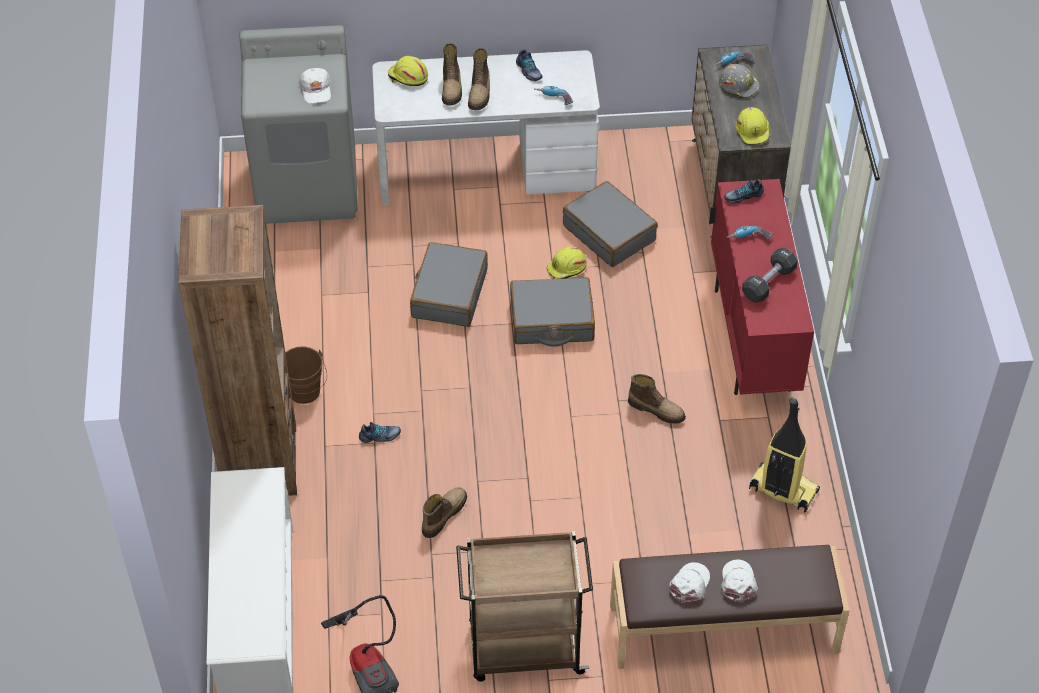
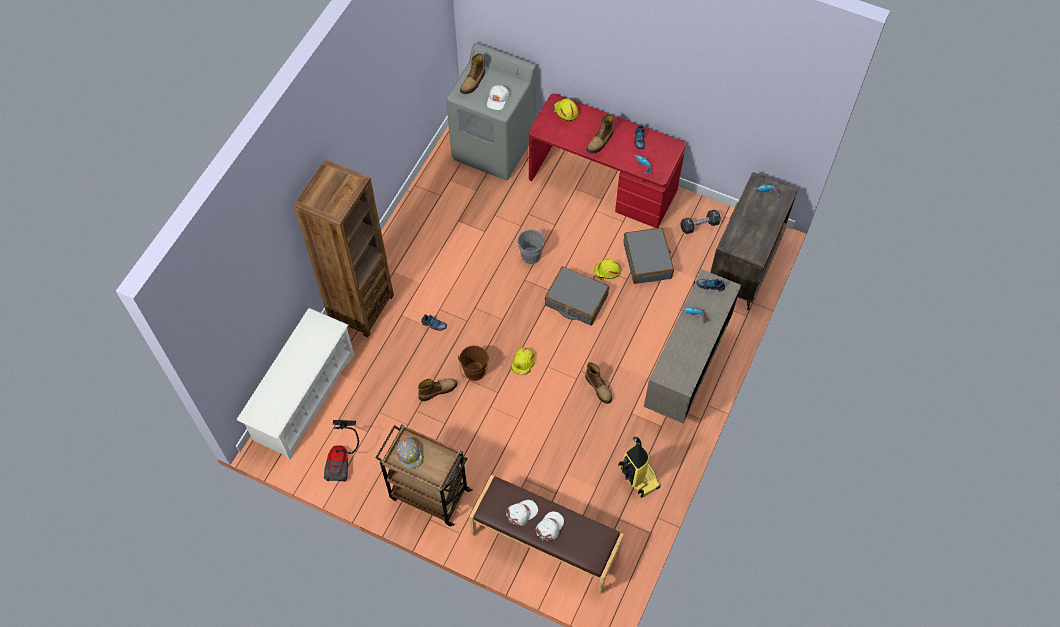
camera: 30 degrees right, 10 degrees up
brown bucket [285,346,327,404] -> brown bucket moved to [458,345,489,381]
white desk [372,50,600,206] -> red desk [529,94,686,228]
grey suitcase [410,242,488,327] -> grey bucket [513,229,545,264]
boot [442,43,462,106] -> boot moved to [460,53,485,94]
red cabinet [709,179,814,395] -> beige cabinet [644,269,741,423]
grey hard hat [719,64,760,99] -> grey hard hat moved to [396,438,424,469]
yellow hard hat [736,107,770,145] -> yellow hard hat moved to [512,348,535,375]
black dumbbell [742,248,798,303] -> black dumbbell moved to [680,210,721,234]

